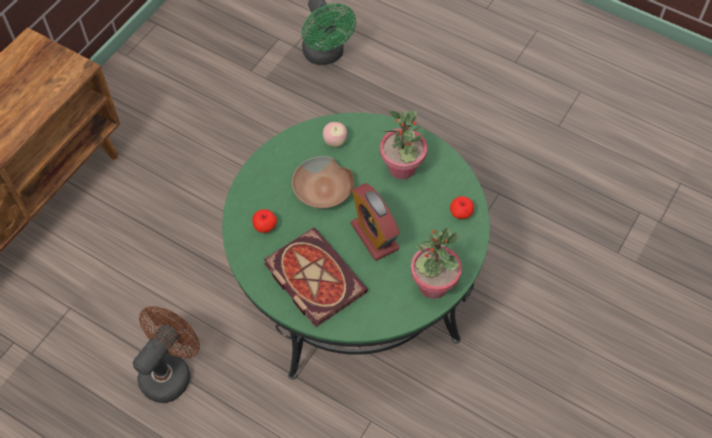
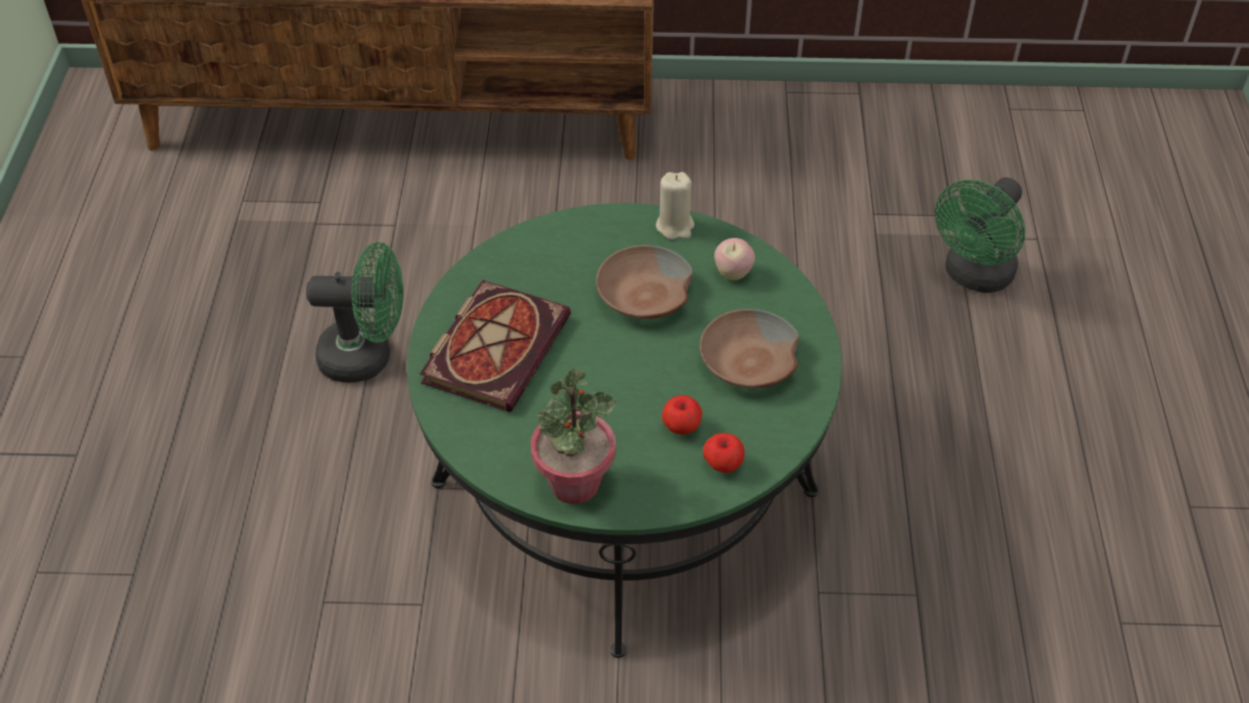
camera: 60 degrees right, 10 degrees down
brown fan [133,306,200,403] -> green fan [306,242,403,383]
apple [253,209,277,233] -> apple moved to [662,395,702,435]
alarm clock [351,183,400,261] -> none
potted plant [380,110,427,180] -> brown bowl [700,309,799,389]
none -> beige candle [656,172,694,240]

